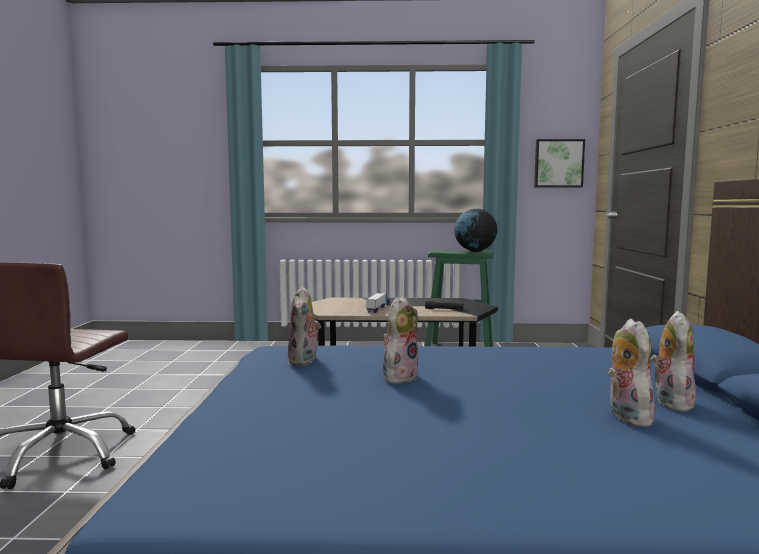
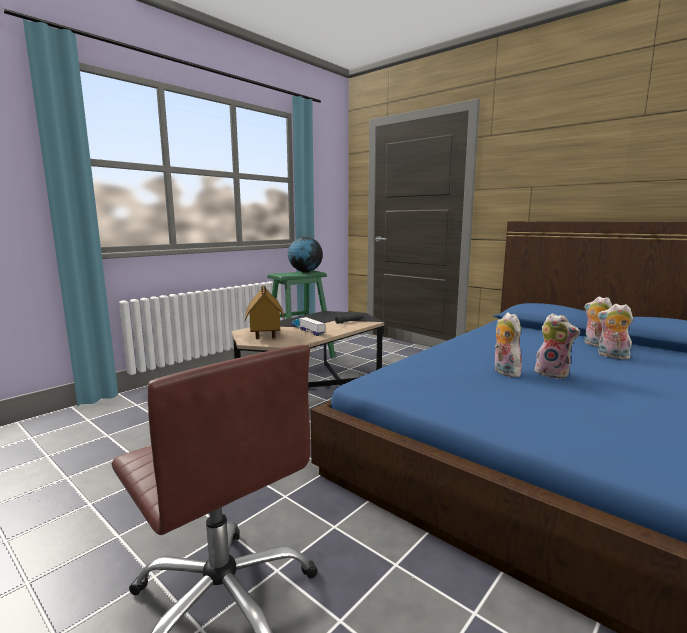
camera: 50 degrees left, 5 degrees up
plush toy [288,286,321,366] -> plush toy moved to [534,313,580,379]
picture [534,139,585,187] -> none
none -> toy house [245,286,285,339]

